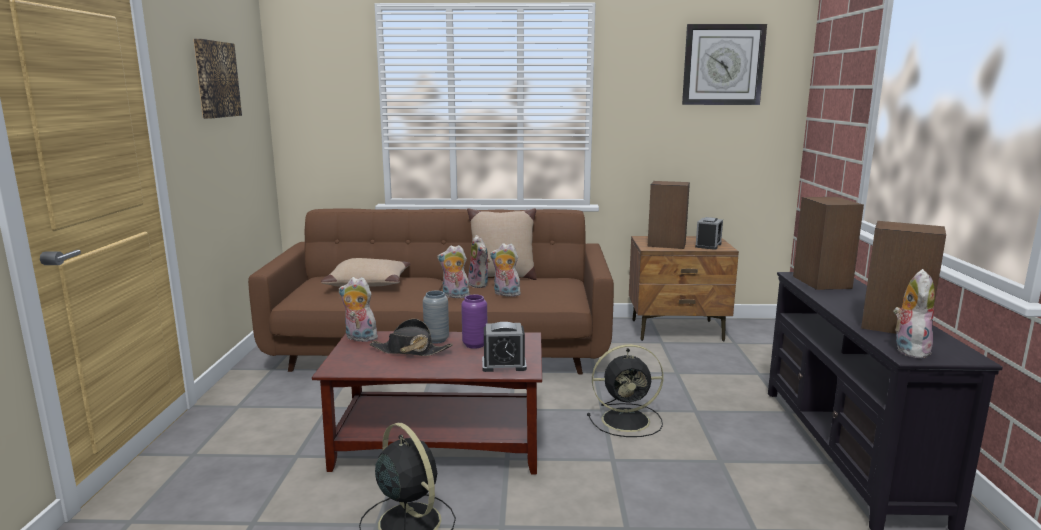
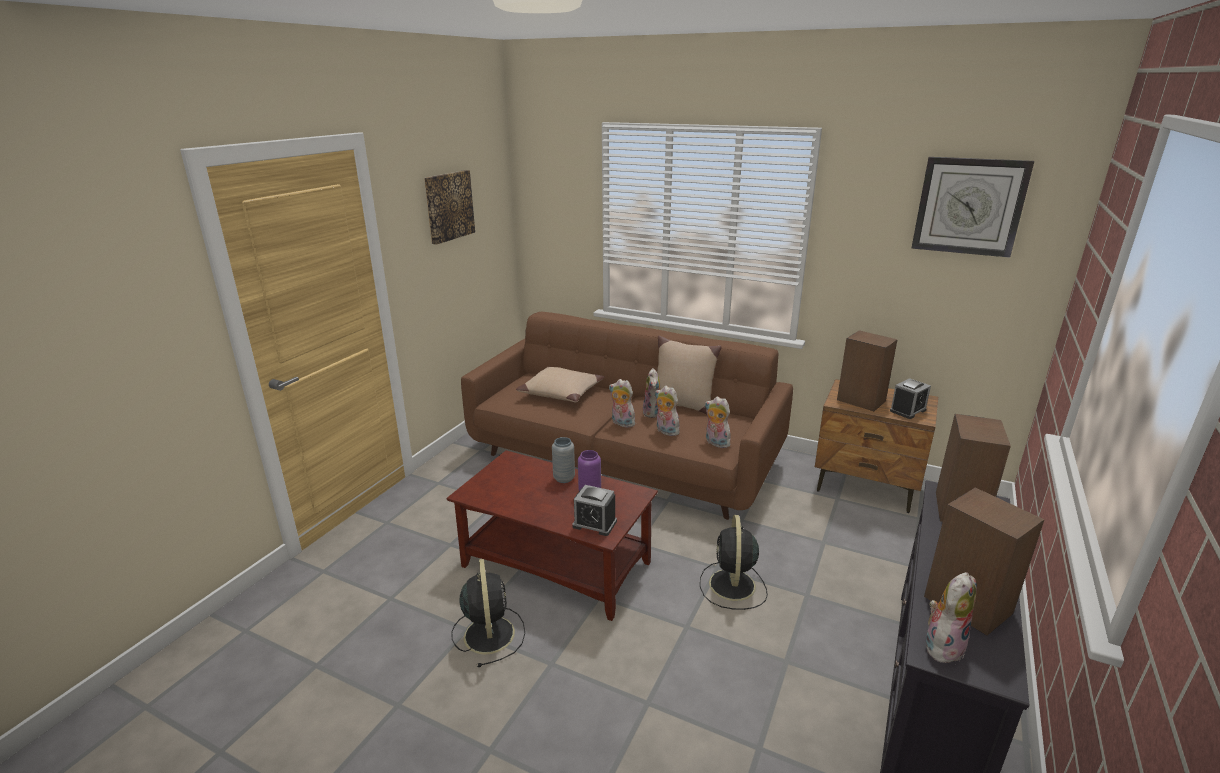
camera: 25 degrees right, 10 degrees up
plush toy [339,277,378,342] -> plush toy moved to [705,396,732,448]
black hat [369,319,453,356] -> none
black fan [587,344,664,437] -> black fan turned 75 degrees clockwise [700,515,768,610]

